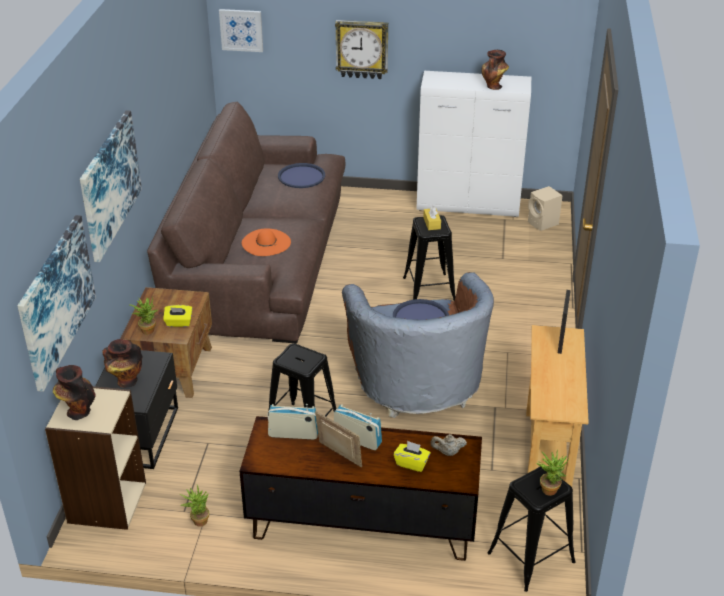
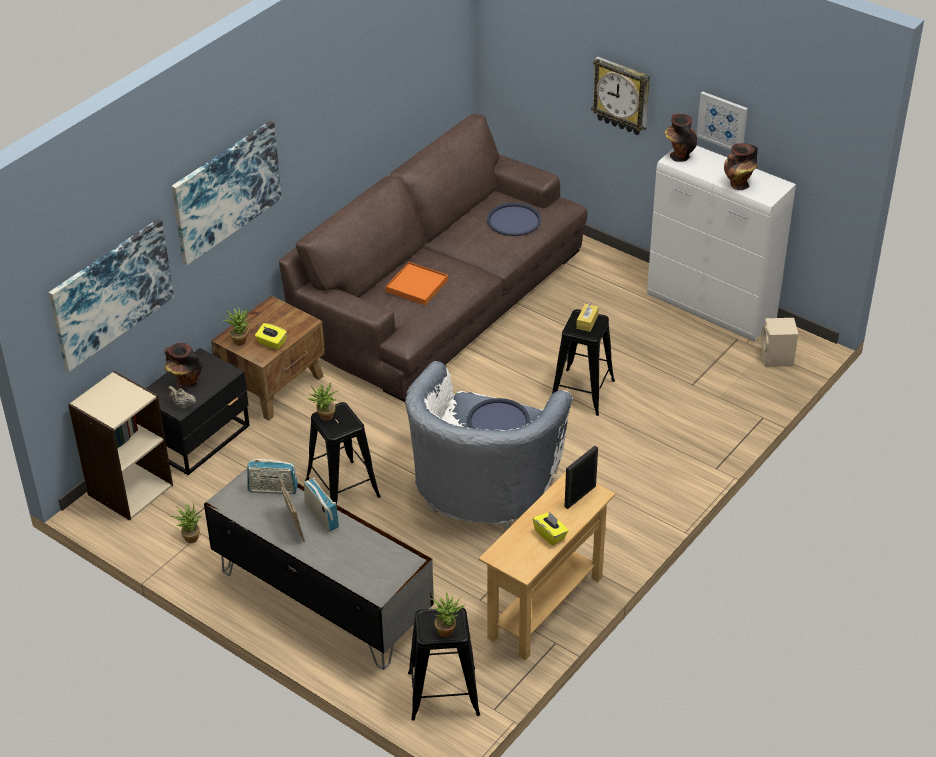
camera: 30 degrees right, 5 degrees up
vase [53,365,96,420] -> vase moved to [665,114,697,162]
picture [219,9,263,52] -> picture moved to [697,91,748,150]
brown tv stand [240,416,482,561] -> grey tv stand [204,460,434,670]
orange hat [242,229,291,256] -> orange tray [386,262,448,305]
radio [267,404,318,440] -> radio turned 150 degrees clockwise [247,459,298,494]
brown armchair [342,272,494,418] -> white armchair [405,361,573,530]
yellow tissue box [394,441,431,472] -> yellow tissue box moved to [533,511,569,545]
beige teapot [430,434,467,456] -> beige teapot moved to [167,386,196,409]
none -> potted plant [308,382,338,421]

